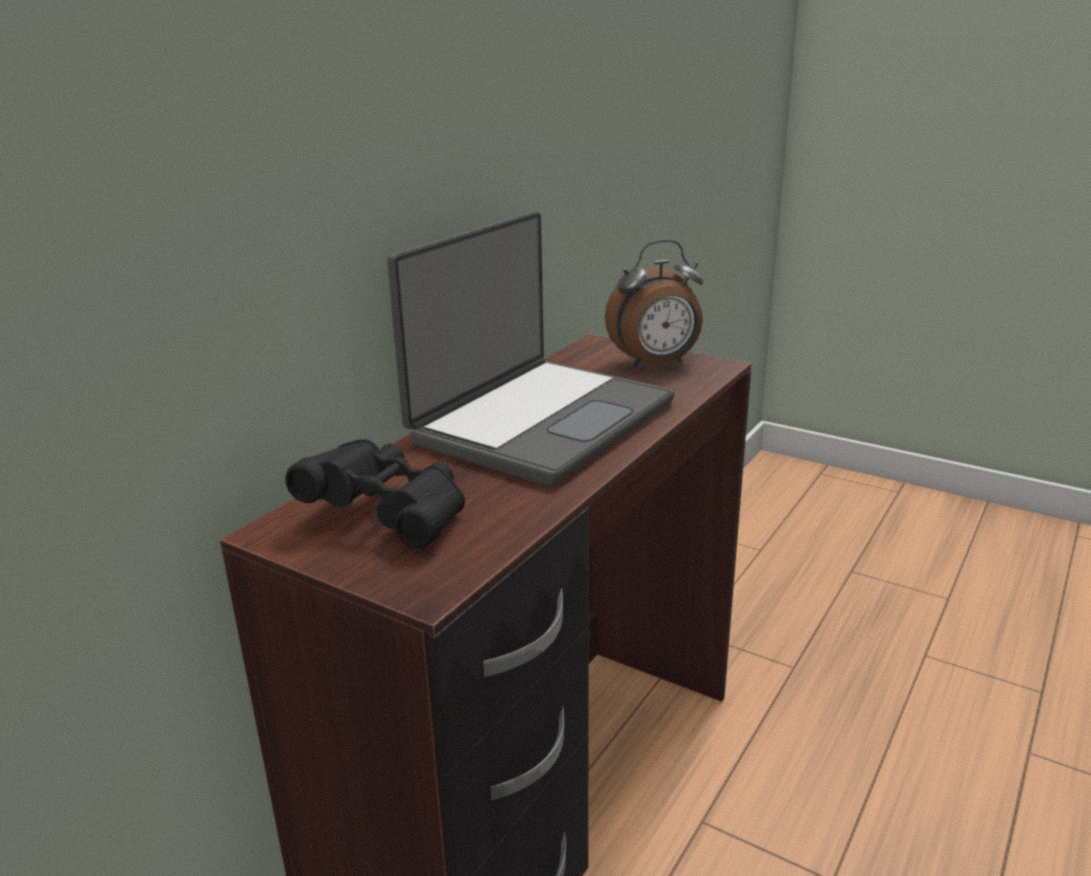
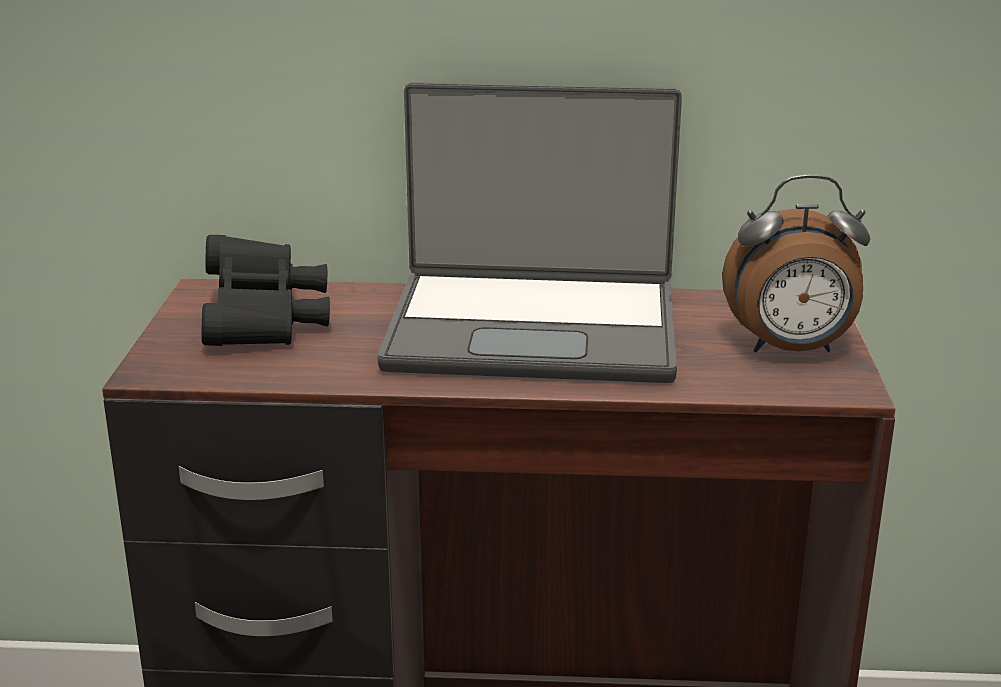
camera: 60 degrees right, 0 degrees up
alarm clock [605,240,703,368] -> alarm clock turned 45 degrees counterclockwise [722,174,870,352]

